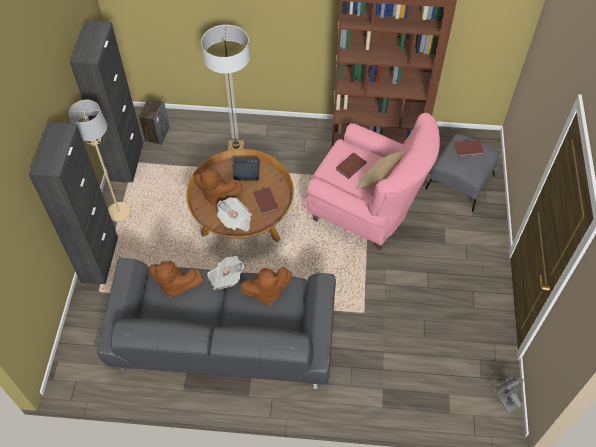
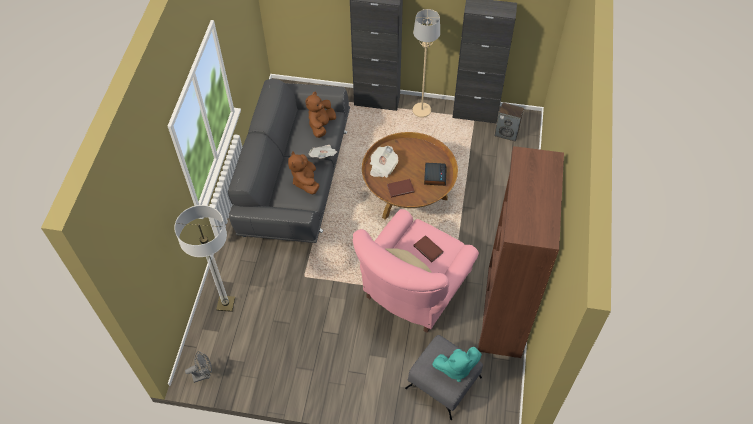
camera: 95 degrees right, 0 degrees up
brown plush toy [194,169,243,206] -> none
floor lamp [201,25,250,150] -> floor lamp moved to [174,205,235,312]
brown book [454,140,484,157] -> turquoise plush toy [432,347,482,382]

